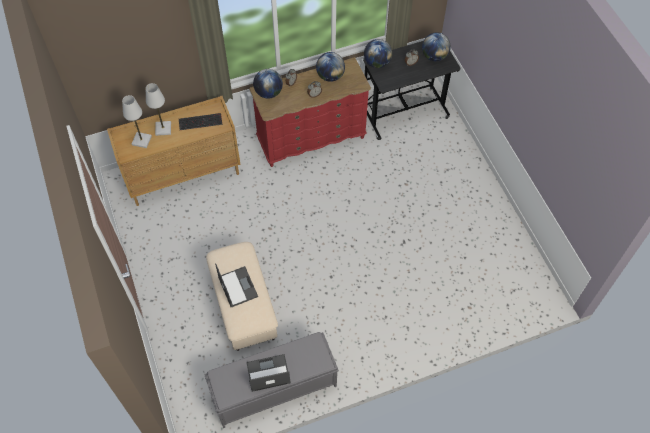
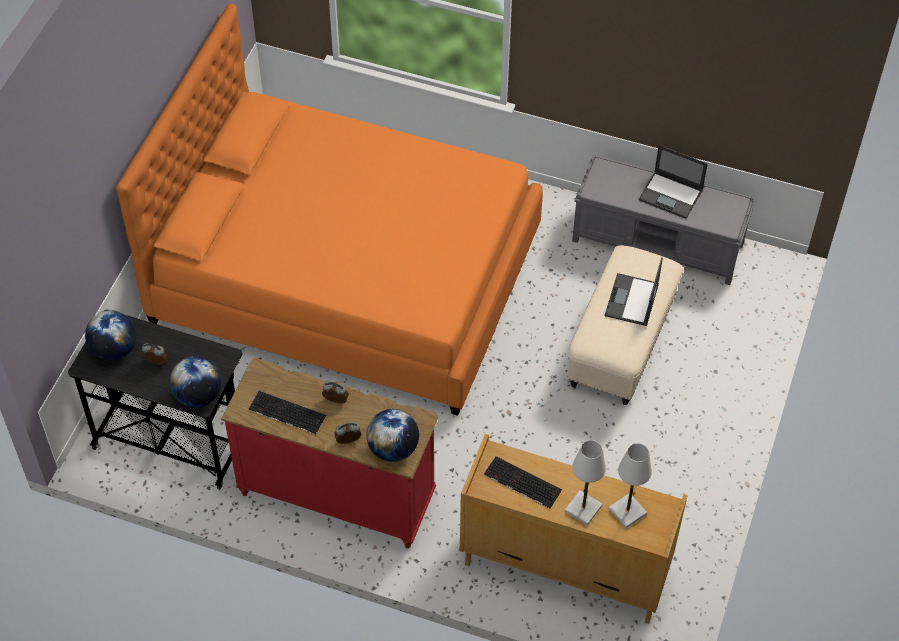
camera: 140 degrees left, 5 degrees down
globe [316,52,345,82] -> keyboard [249,391,326,434]
none -> orange bed [116,3,543,416]

